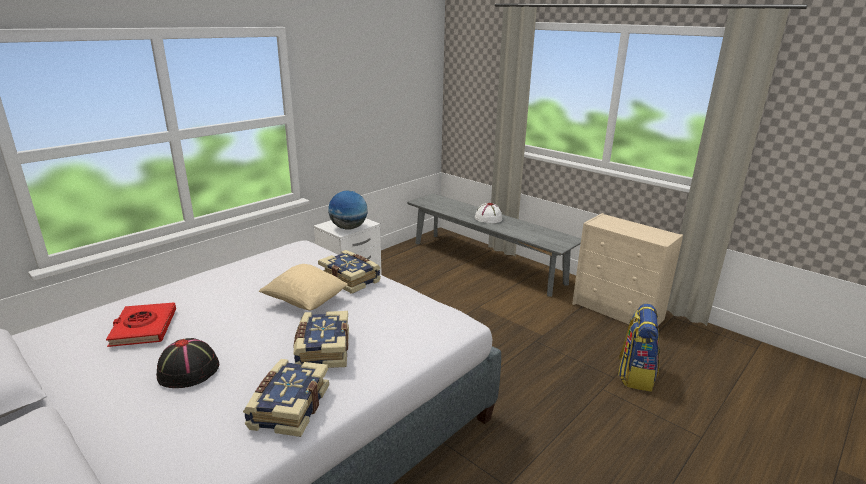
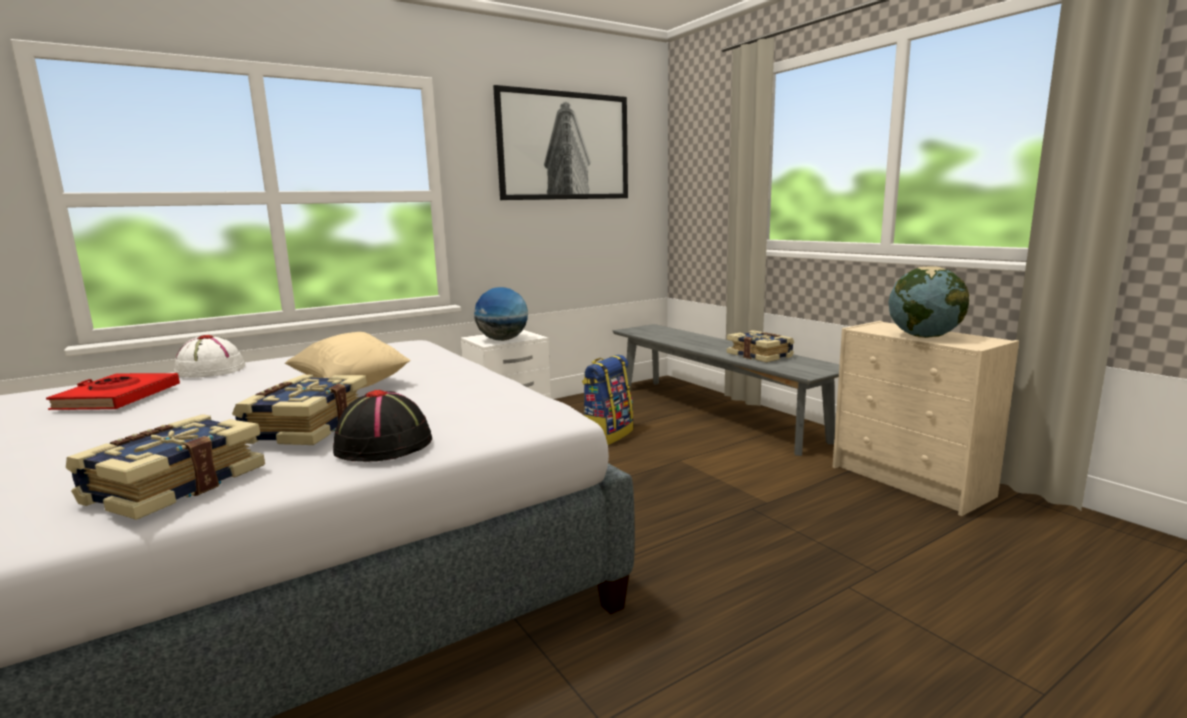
camera: 15 degrees right, 10 degrees down
black hat [156,338,219,388] -> black hat moved to [333,389,432,462]
book [318,250,381,294] -> book moved to [727,330,794,362]
white hat [475,203,502,223] -> white hat moved to [174,335,245,378]
backpack [618,304,660,392] -> backpack moved to [582,355,634,445]
none -> picture [493,85,628,200]
none -> globe [888,266,969,338]

